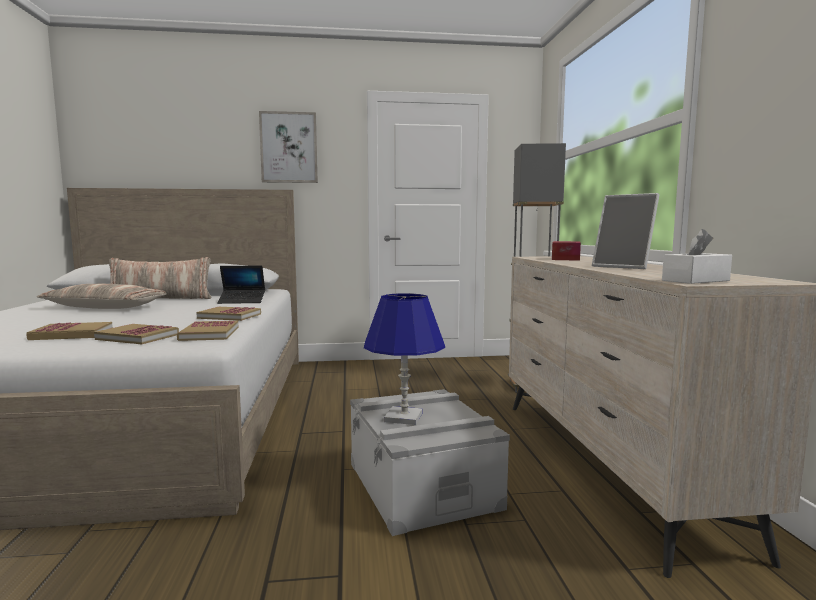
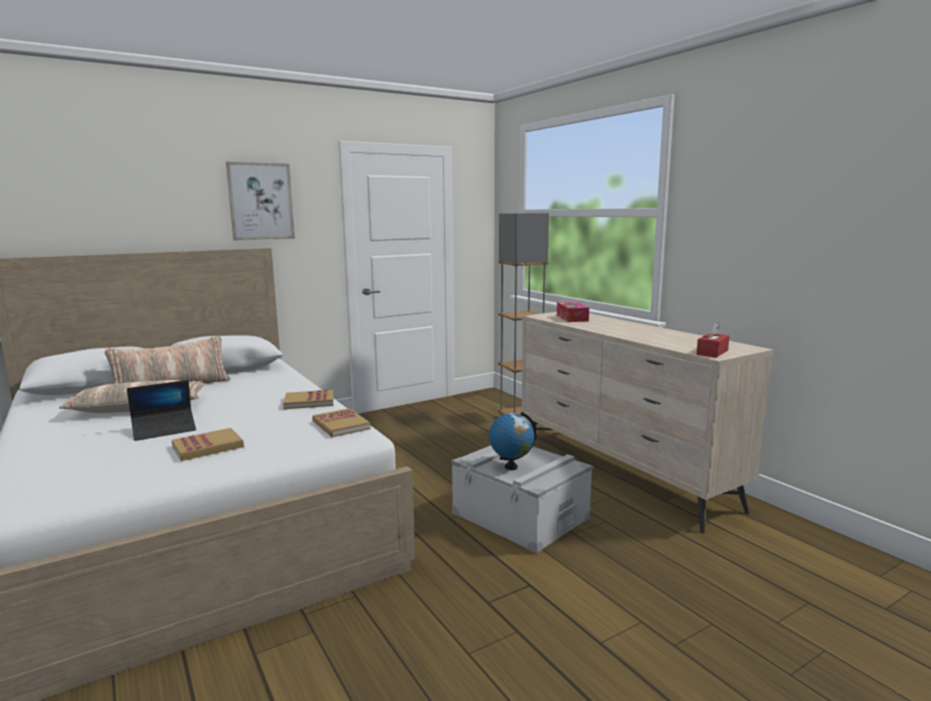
camera: 25 degrees left, 5 degrees up
book [94,324,179,344] -> none
laptop [217,266,265,304] -> laptop moved to [127,380,196,441]
blue table lamp [364,293,445,425] -> globe [489,412,536,470]
picture frame [592,193,659,269] -> none
white tissue box [662,229,732,284] -> red tissue box [697,322,729,358]

